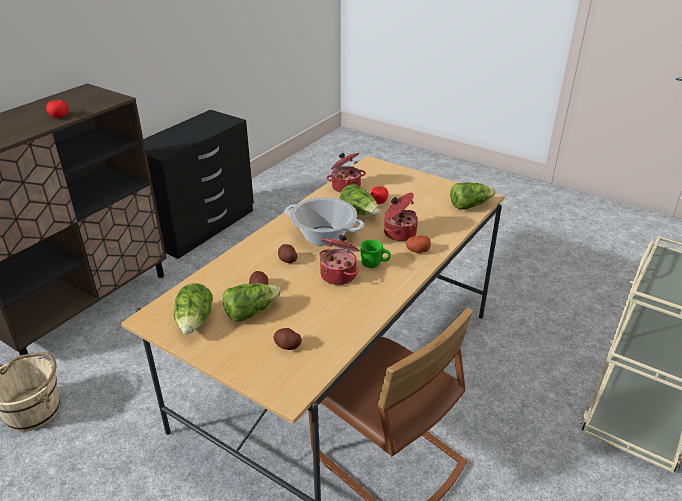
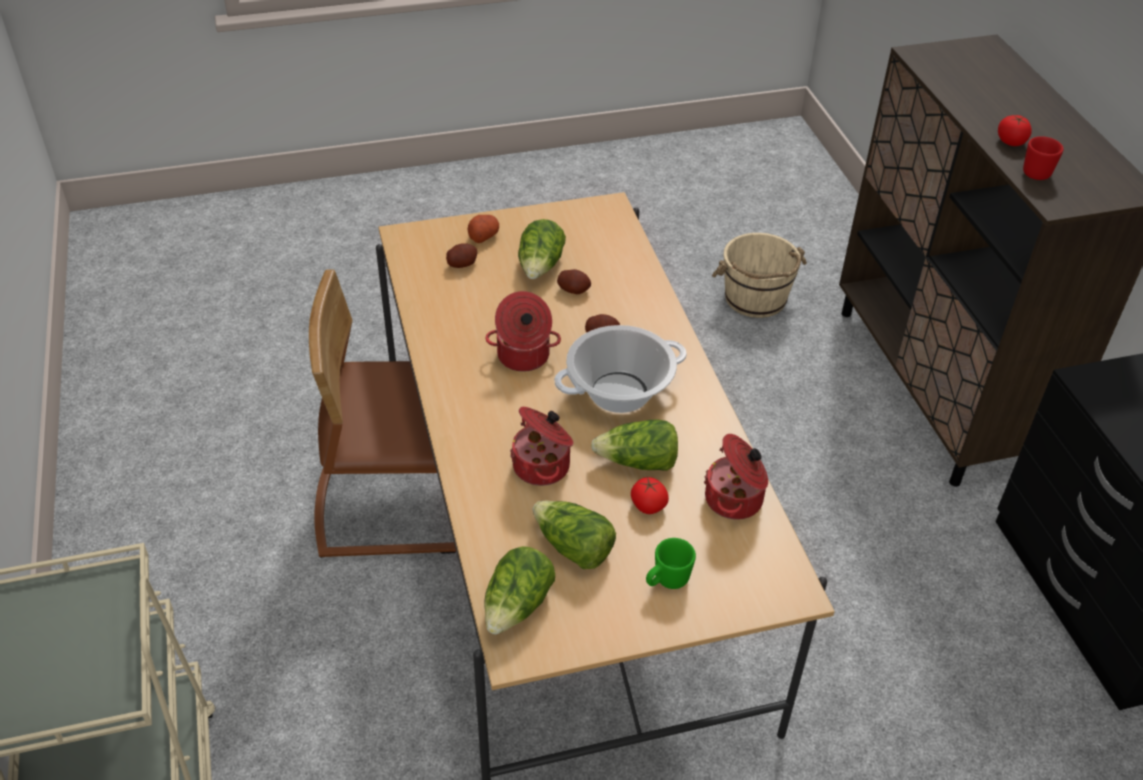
camera: 130 degrees right, 10 degrees up
lettuce [174,283,213,335] -> lettuce moved to [532,501,616,569]
green mug [360,239,391,268] -> green mug moved to [646,538,696,589]
potato [406,236,431,253] -> potato moved to [468,215,499,243]
none -> red mug [1023,136,1064,180]

